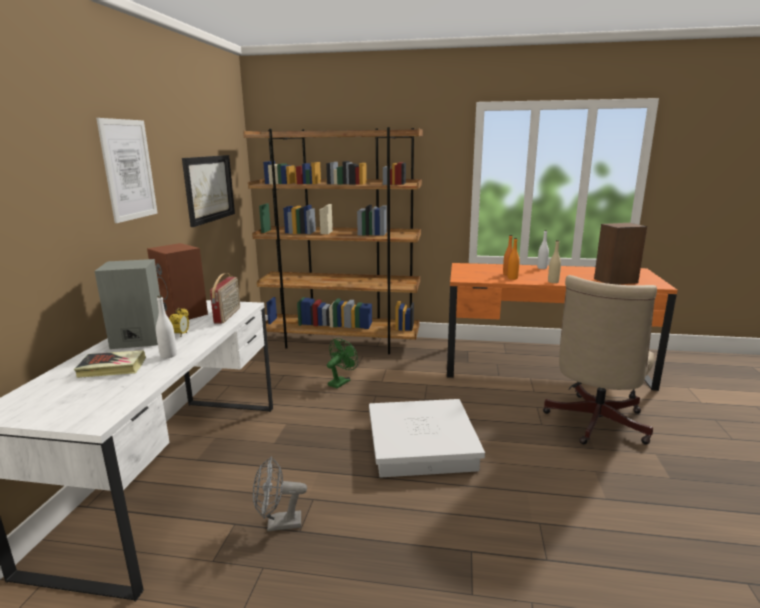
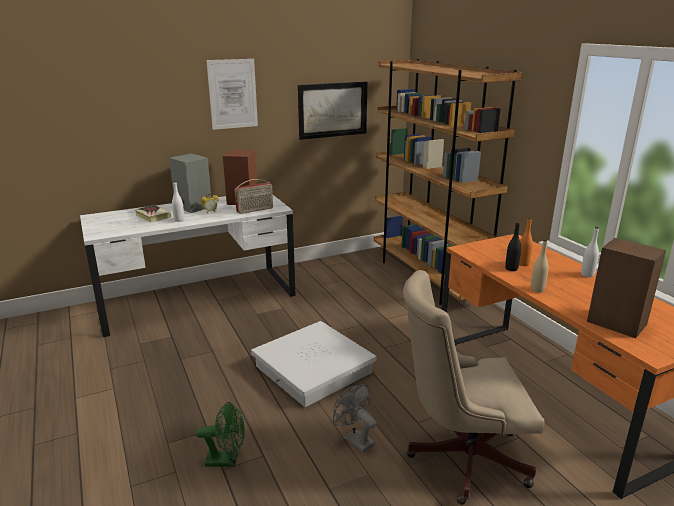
camera: 55 degrees right, 5 degrees up
grey fan [253,456,307,532] -> grey fan moved to [333,384,377,453]
green fan [327,338,358,388] -> green fan moved to [196,402,245,467]
orange bottle [508,238,520,280] -> black bottle [505,222,521,271]

